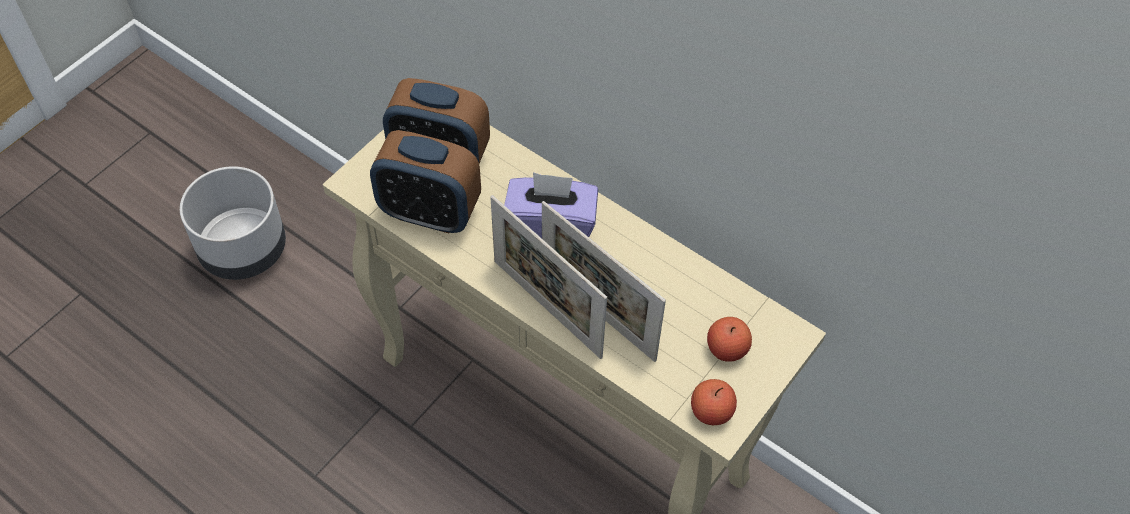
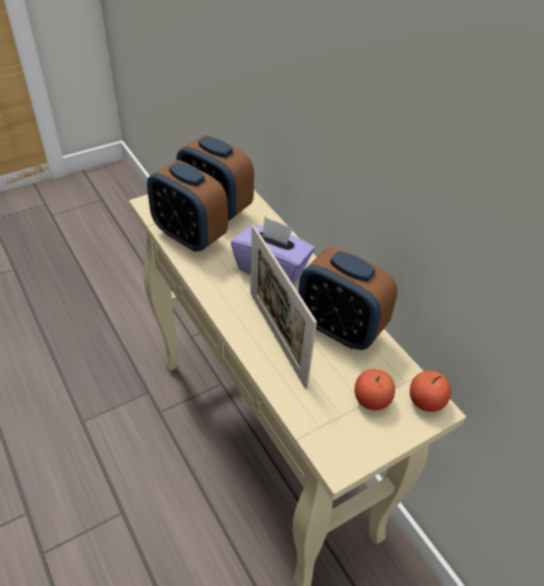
camera: 20 degrees right, 10 degrees down
grey planter [180,166,286,280] -> none
picture frame [490,195,607,359] -> none
apple [691,379,737,425] -> apple moved to [410,371,451,412]
none -> alarm clock [298,247,398,350]

